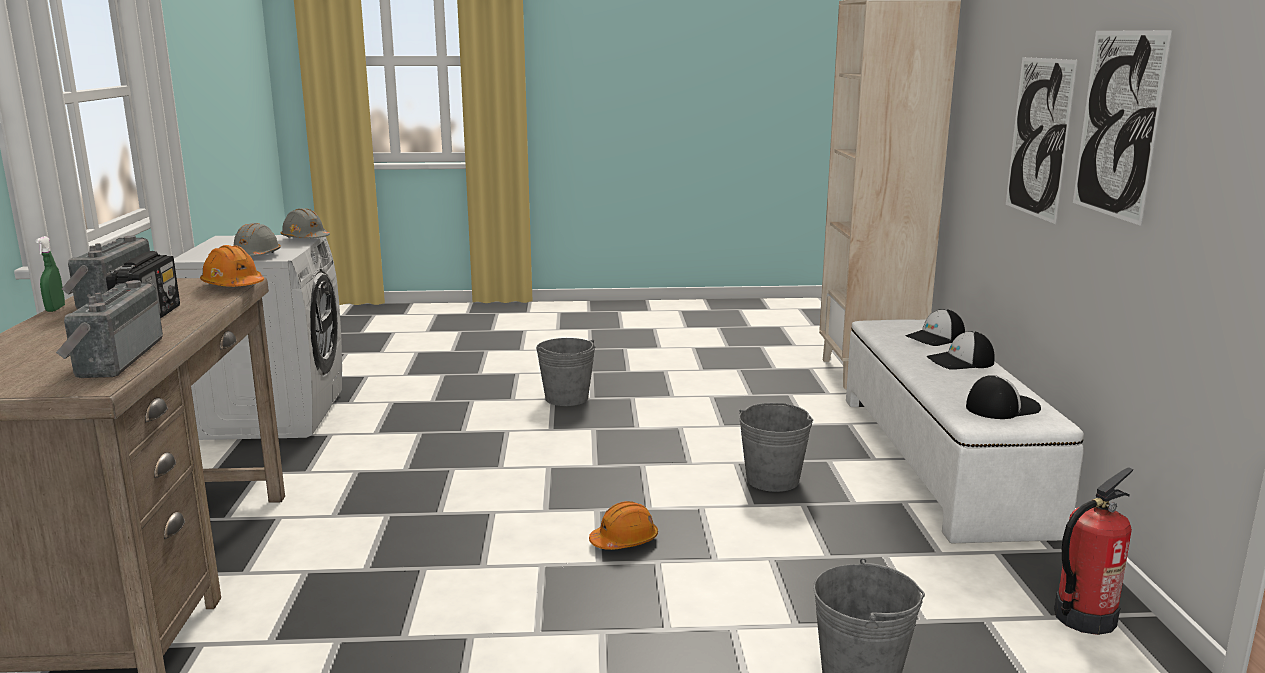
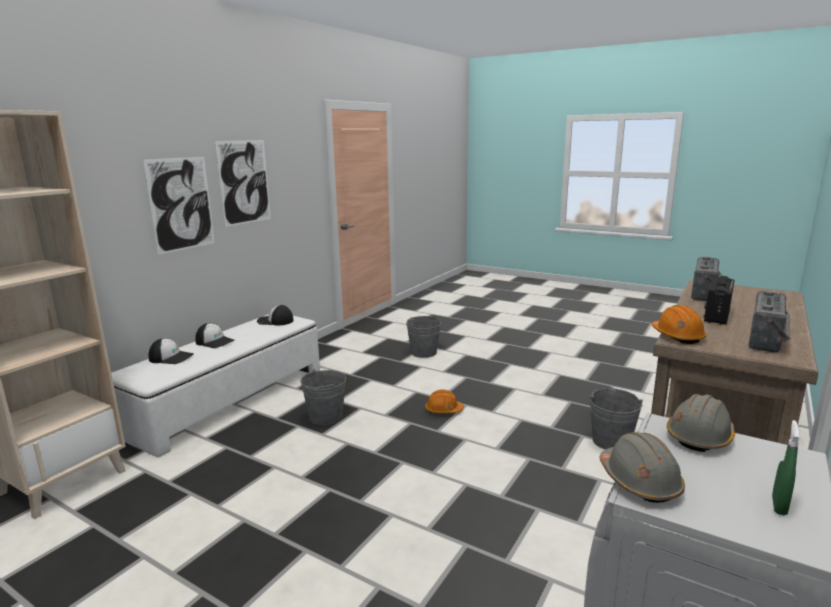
camera: 145 degrees left, 0 degrees up
green spray bottle [36,236,65,312] -> green spray bottle moved to [772,420,800,516]
grey bucket [536,338,596,406] -> grey bucket moved to [589,388,643,450]
fire extinguisher [1054,467,1133,635] -> none

